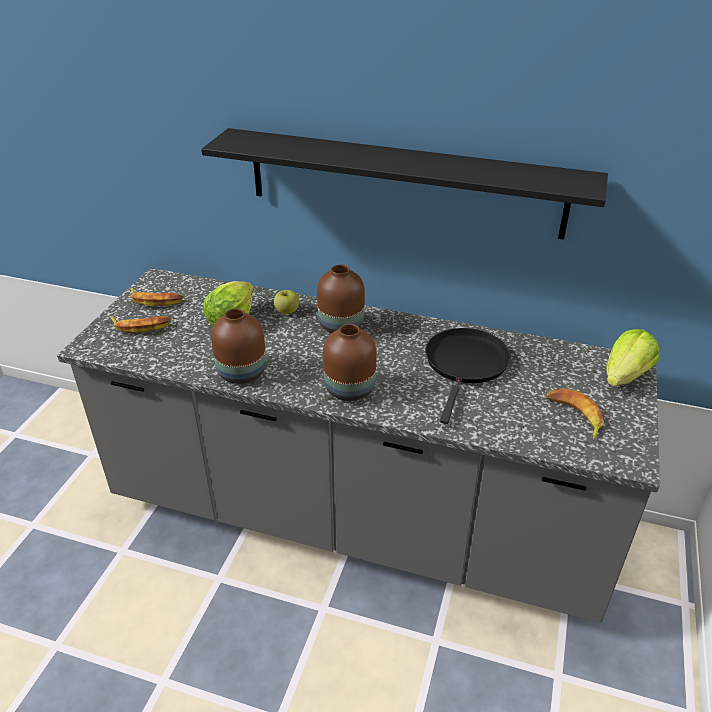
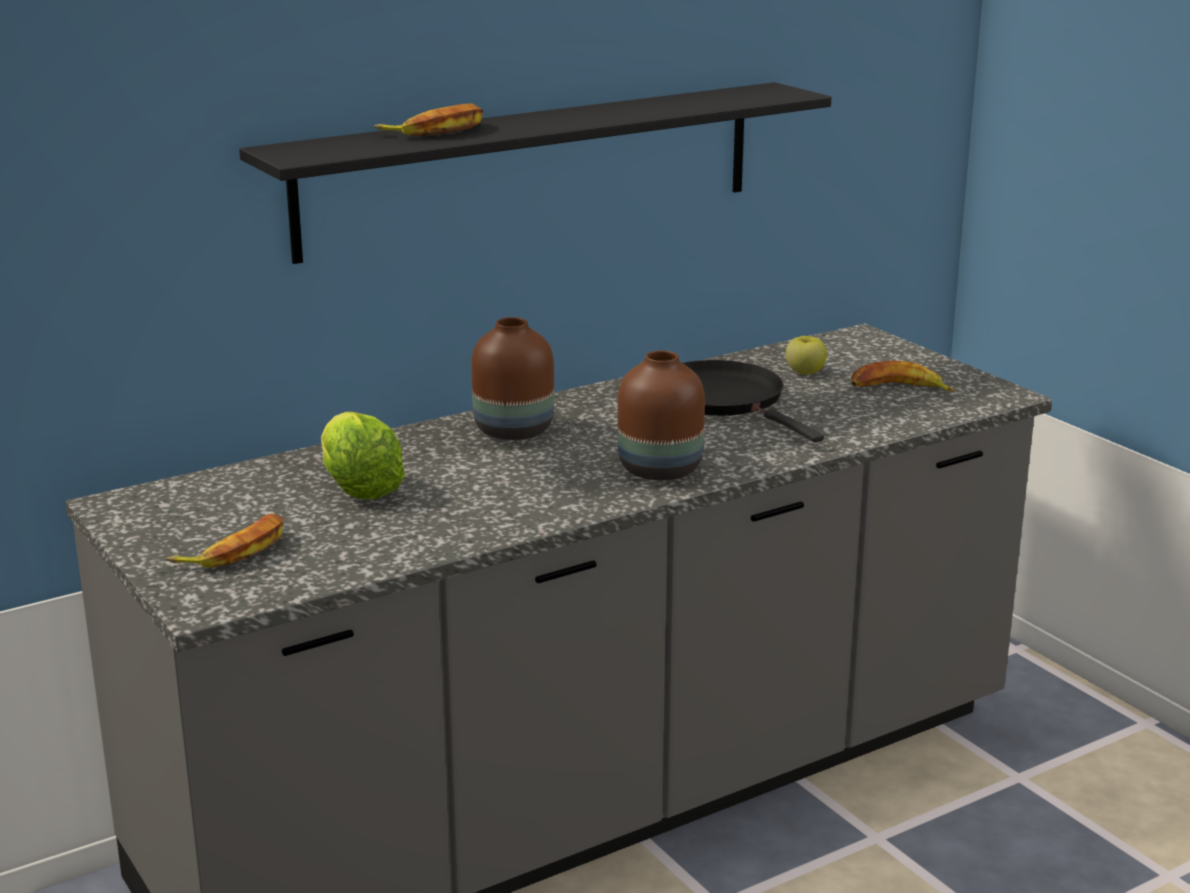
camera: 50 degrees left, 15 degrees down
banana [130,287,184,306] -> banana moved to [374,103,483,136]
brown vase [211,308,266,384] -> none
apple [274,290,299,314] -> apple moved to [786,336,827,375]
lettuce [606,329,660,386] -> none

